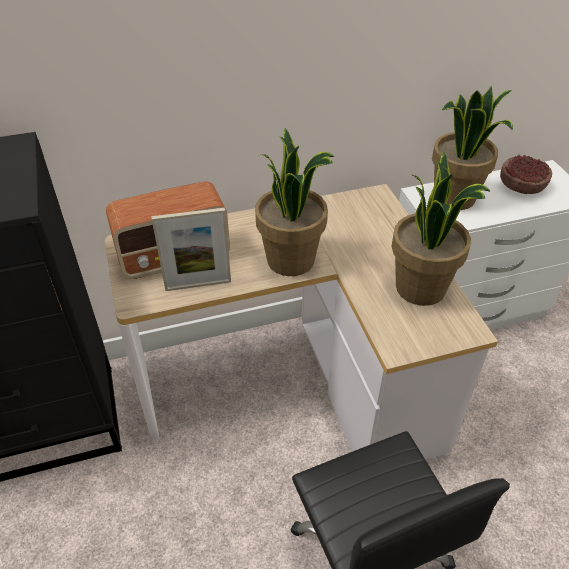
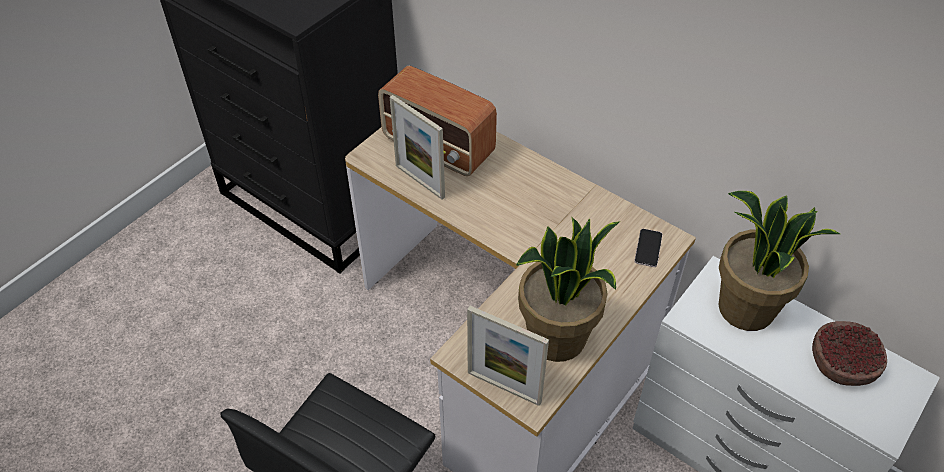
camera: 55 degrees right, 5 degrees up
potted plant [255,128,334,276] -> none
none -> picture frame [467,306,549,406]
none -> phone [634,229,662,267]

